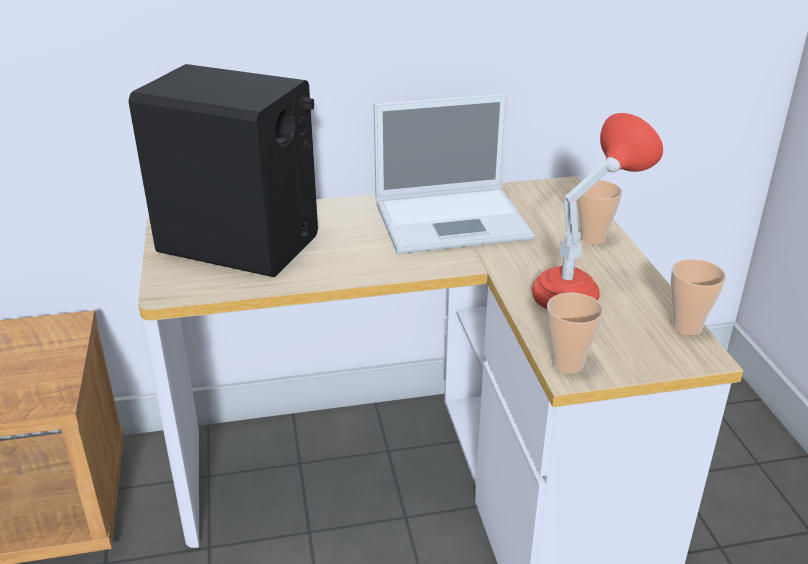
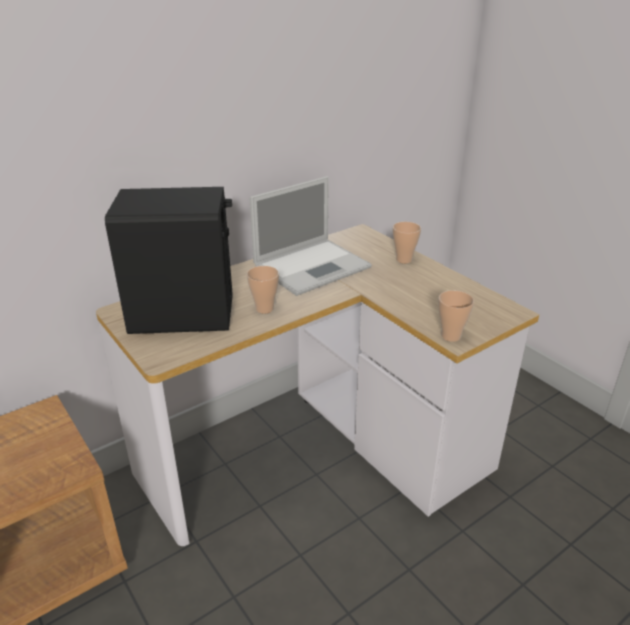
camera: 25 degrees left, 0 degrees up
red table lamp [532,113,663,309] -> none
cup [671,259,726,335] -> cup moved to [247,266,279,314]

